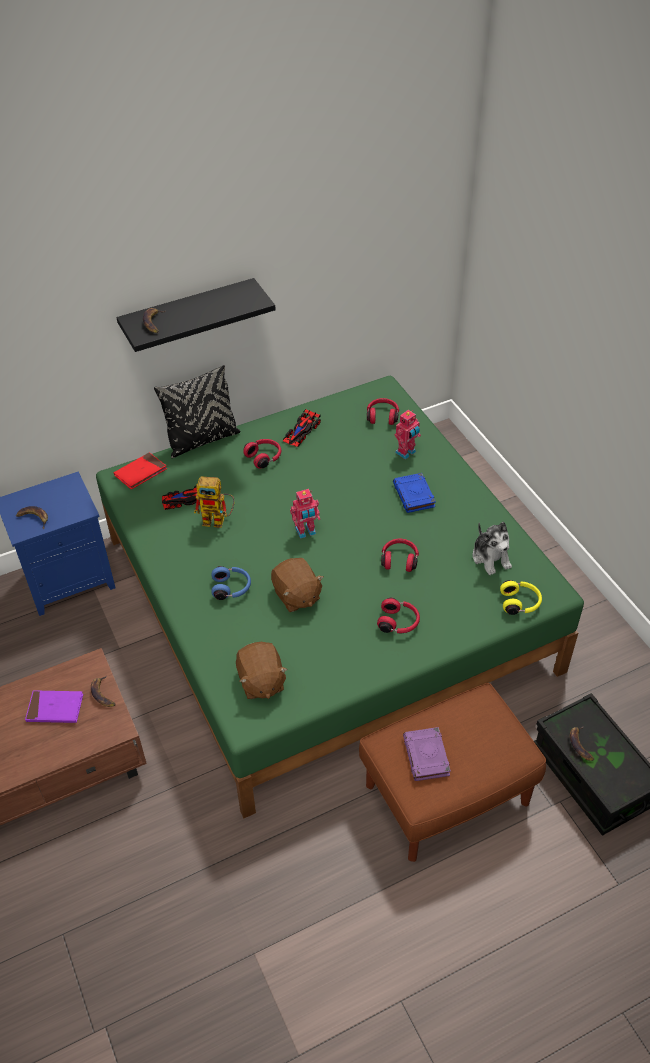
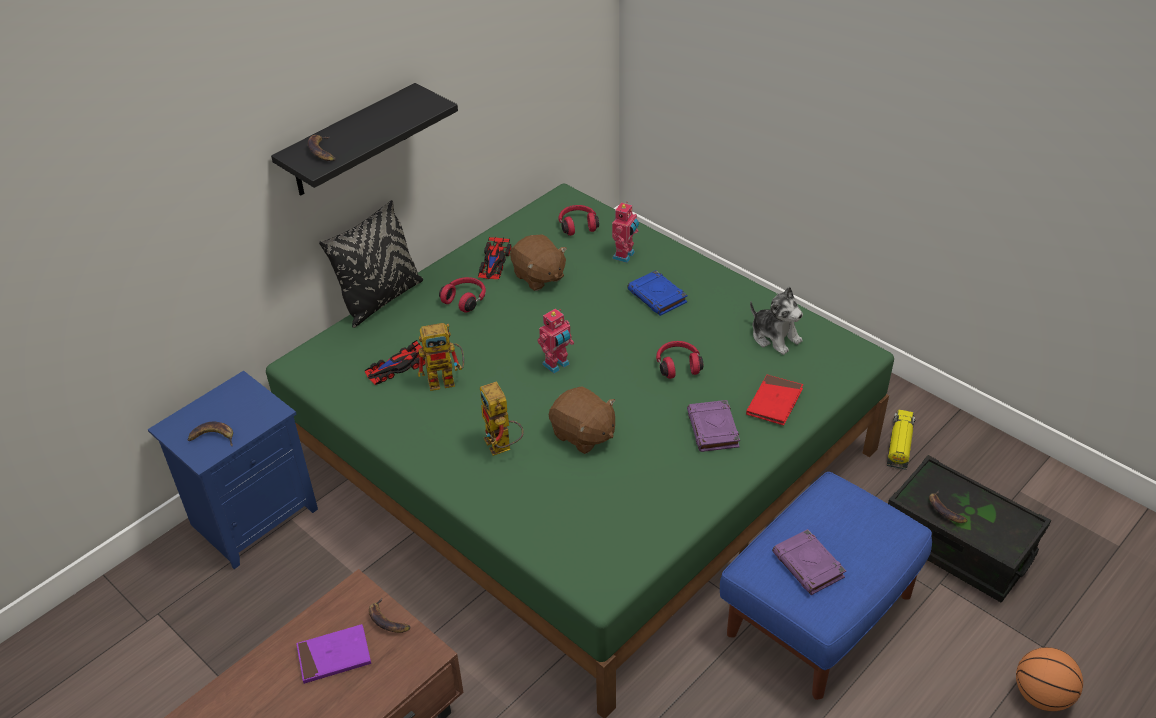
camera: 20 degrees left, 5 degrees down
red book [114,452,167,489] -> red book moved to [746,375,803,426]
blue headphones [211,566,251,600] -> toy robot [480,381,524,456]
brown plush toy [236,642,288,699] -> brown plush toy moved to [510,234,567,291]
brown ottoman [359,683,546,862] -> blue ottoman [720,472,932,700]
red headphones [377,598,420,633] -> purple book [687,400,740,452]
yellow headphones [500,580,542,615] -> none
none -> toy truck [887,410,915,470]
none -> basketball [1016,647,1083,711]

